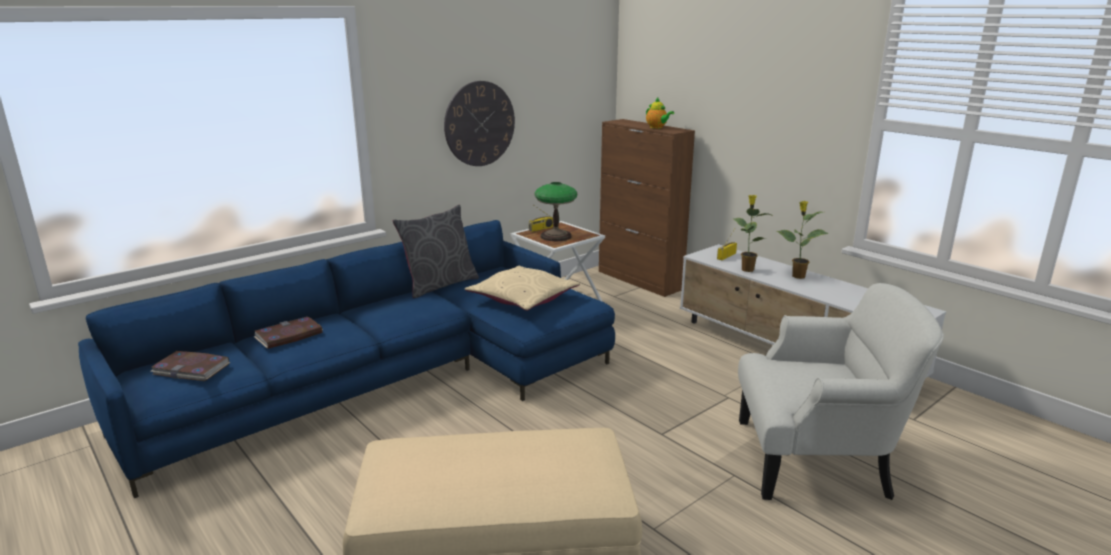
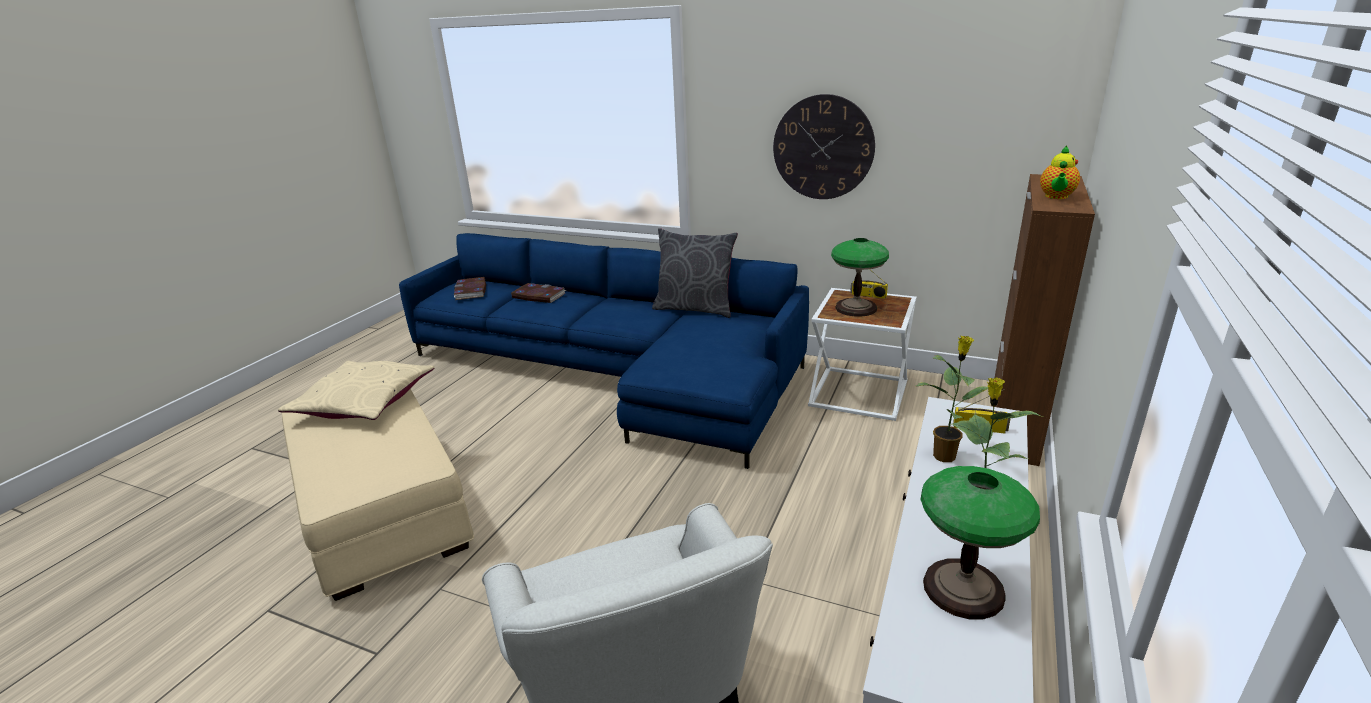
camera: 65 degrees right, 5 degrees up
beige pillow [465,266,580,311] -> beige pillow moved to [278,361,435,420]
none -> table lamp [920,466,1040,619]

